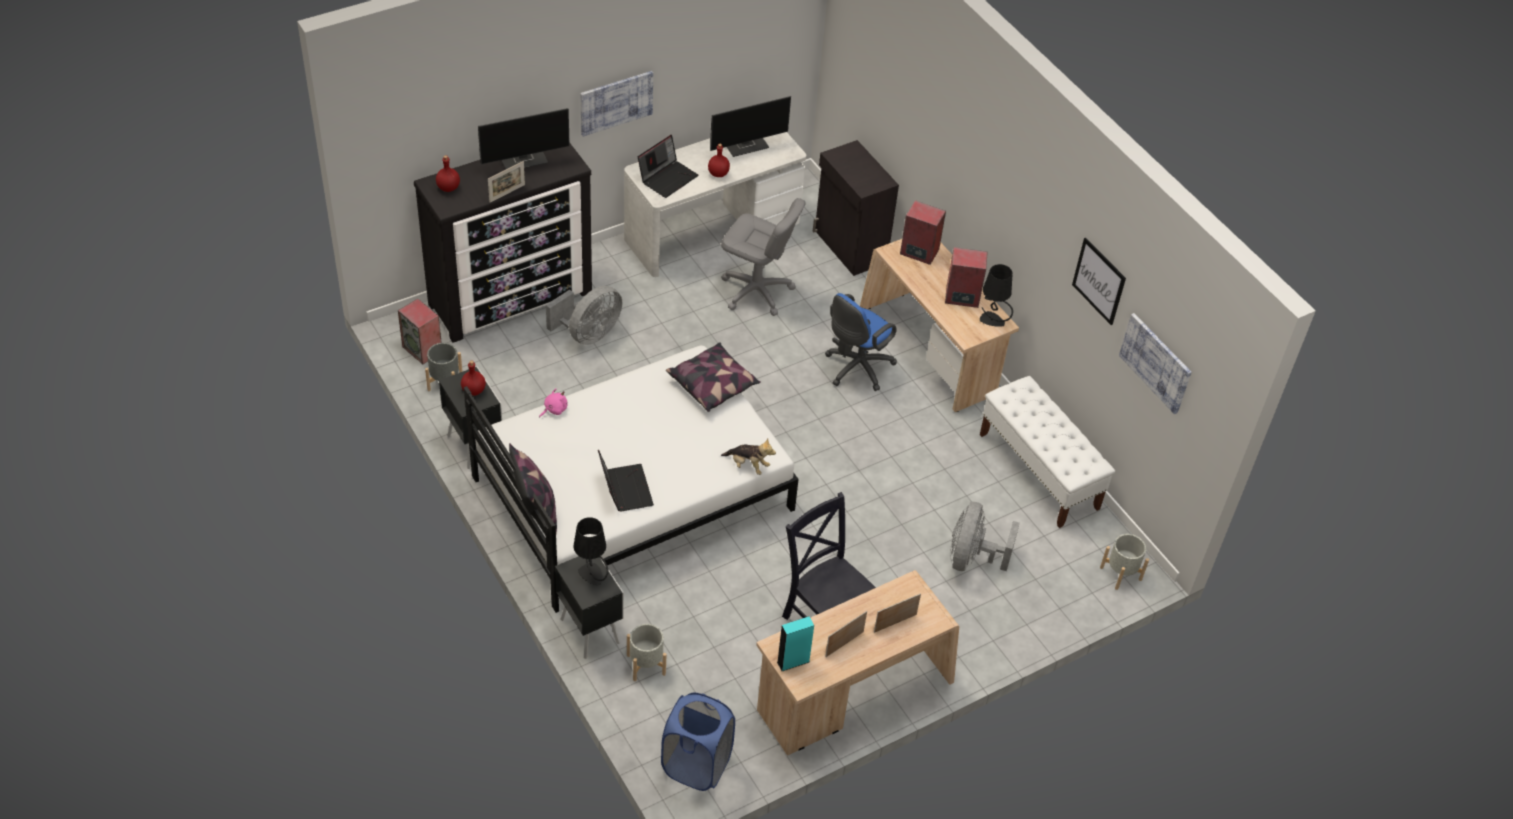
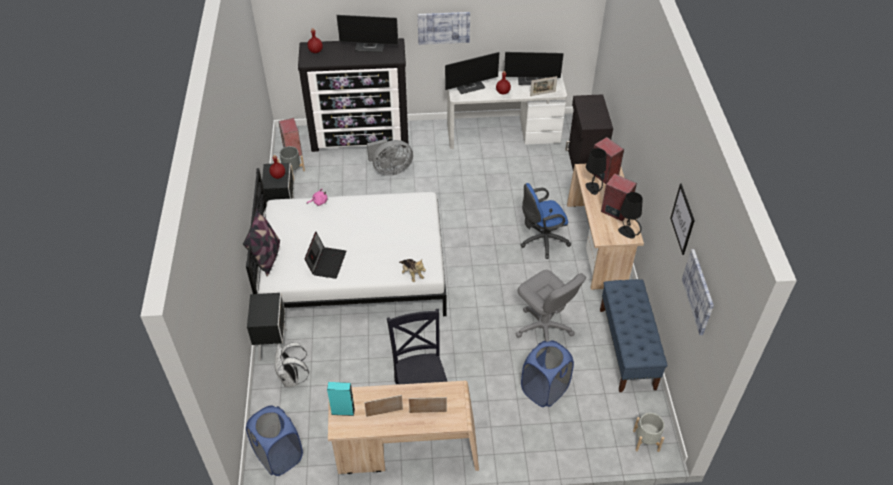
camera: 30 degrees right, 0 degrees up
picture frame [488,161,525,203] -> picture frame moved to [530,76,557,96]
black table lamp [574,517,609,585] -> black table lamp moved to [586,148,606,195]
grey planter [627,624,667,681] -> white backpack [275,342,309,387]
laptop [638,135,698,198] -> monitor [445,52,499,94]
pillow [666,342,761,412] -> none
grey office chair [721,198,806,316] -> grey office chair moved to [516,270,586,342]
grey fan [950,502,1020,571] -> blue laundry basket [521,340,574,407]
white bench [980,376,1115,528] -> blue bench [600,279,667,392]

